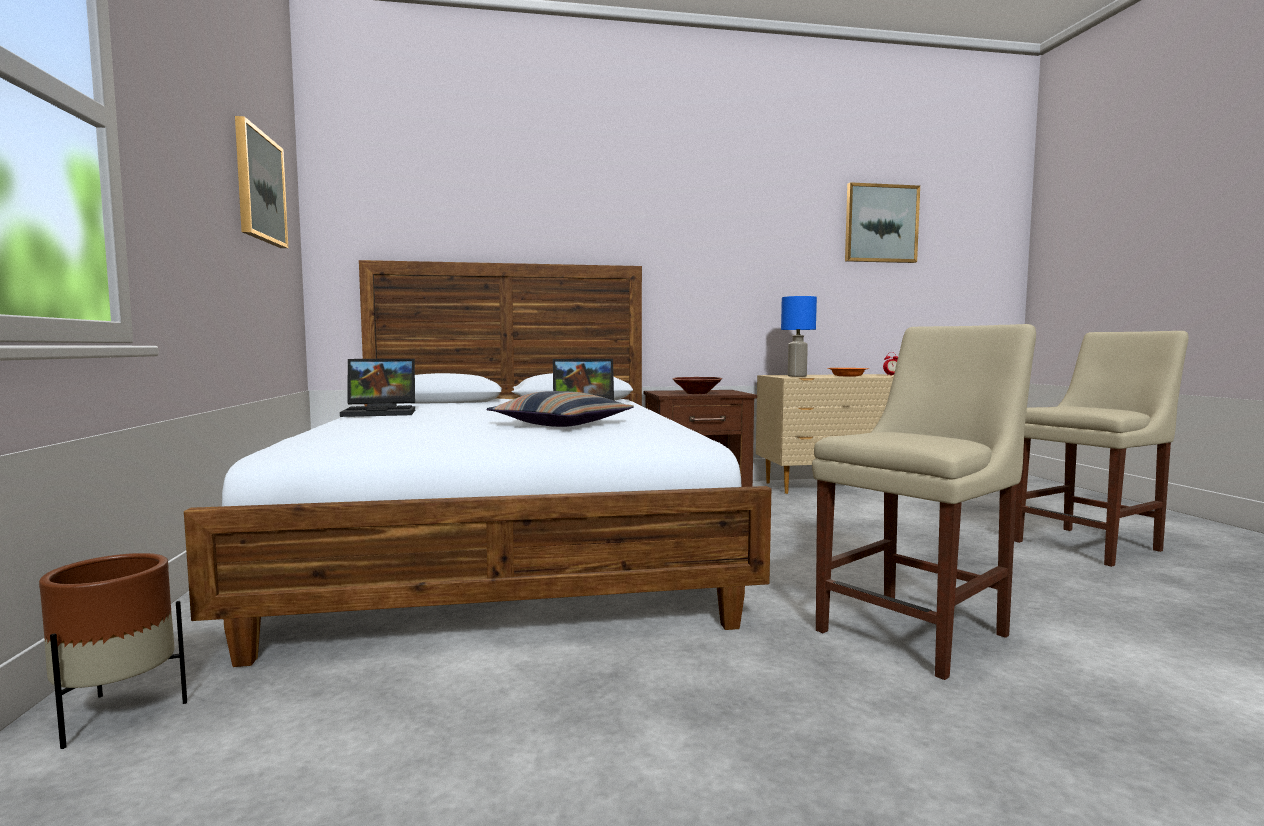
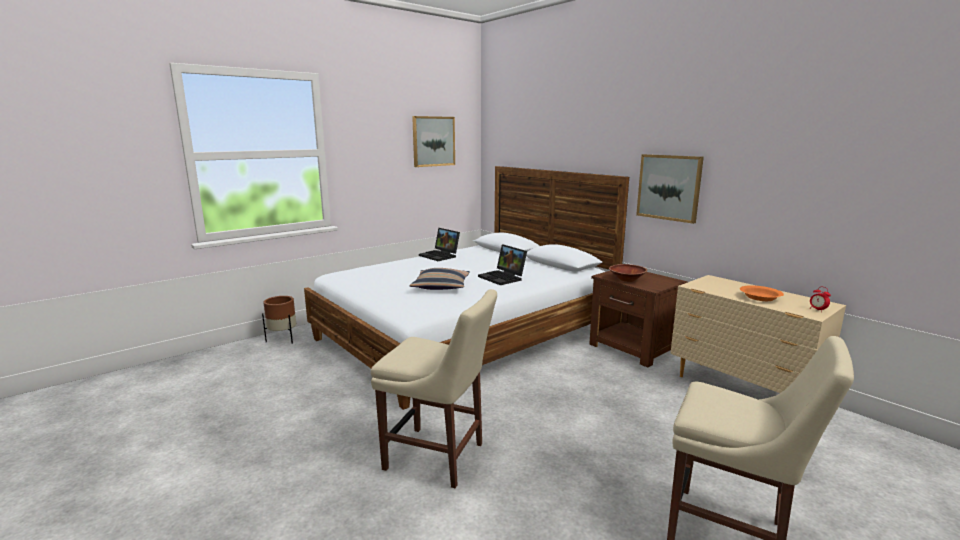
camera: 60 degrees right, 10 degrees up
blue table lamp [781,296,817,377] -> none
picture [845,182,920,263] -> picture moved to [636,154,704,224]

